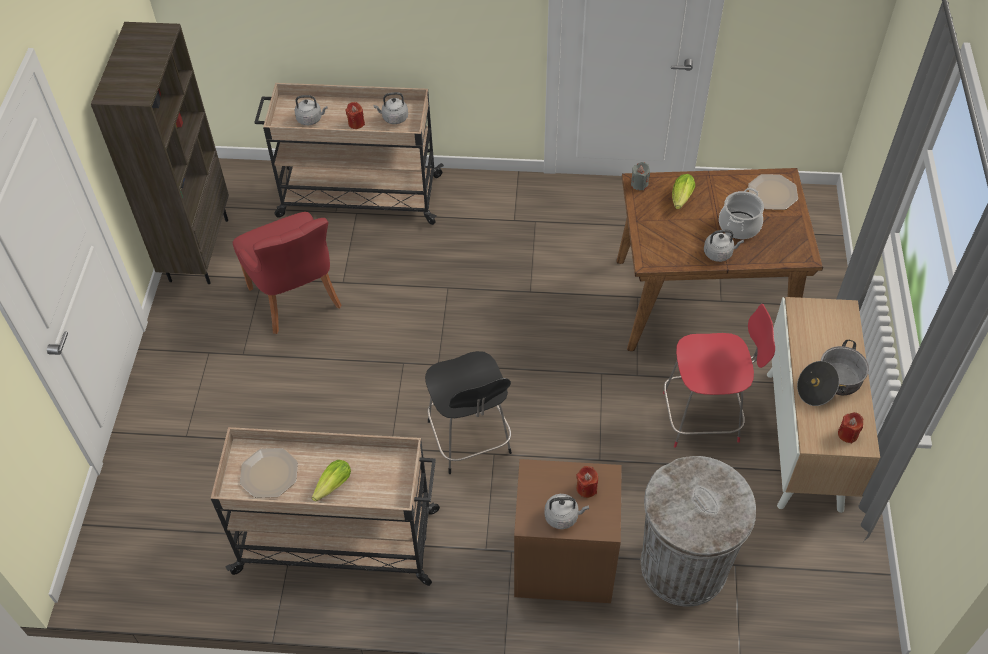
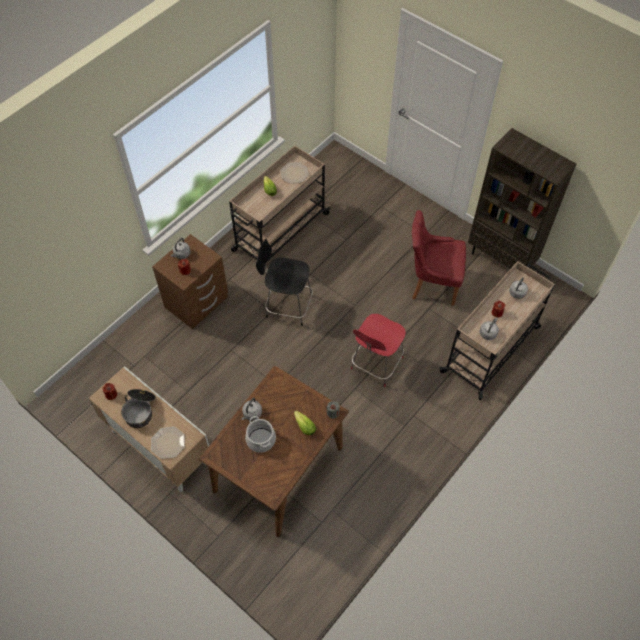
camera: 125 degrees right, 5 degrees up
grey trash can [641,456,756,607] -> none
red chair [663,304,775,448] -> red chair moved to [351,314,406,387]
plate [748,174,798,210] -> plate moved to [151,426,185,459]

